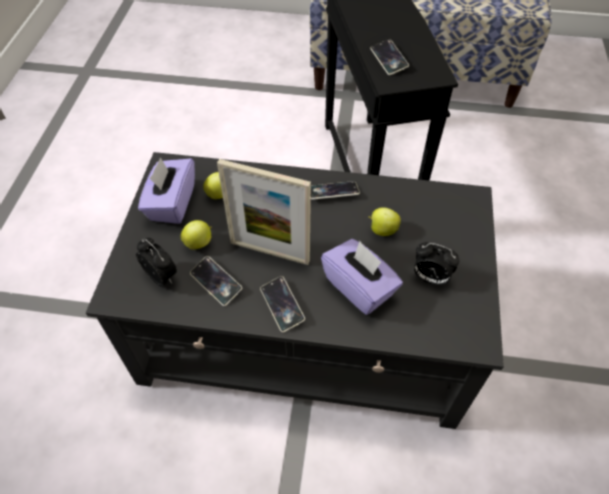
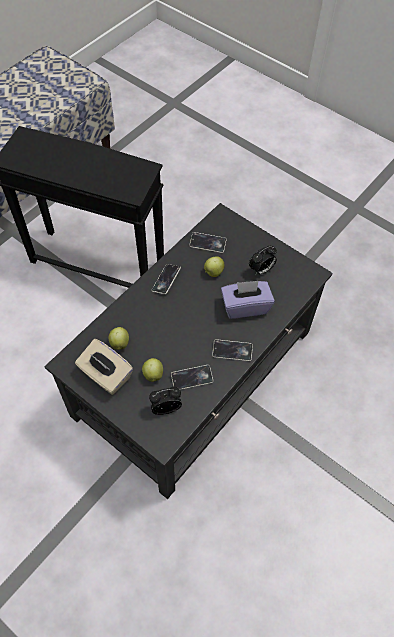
camera: 60 degrees left, 5 degrees up
purple tissue box [138,157,195,224] -> beige tissue box [75,339,133,395]
picture frame [217,159,311,265] -> none
phone [370,39,409,75] -> phone moved to [189,232,227,253]

